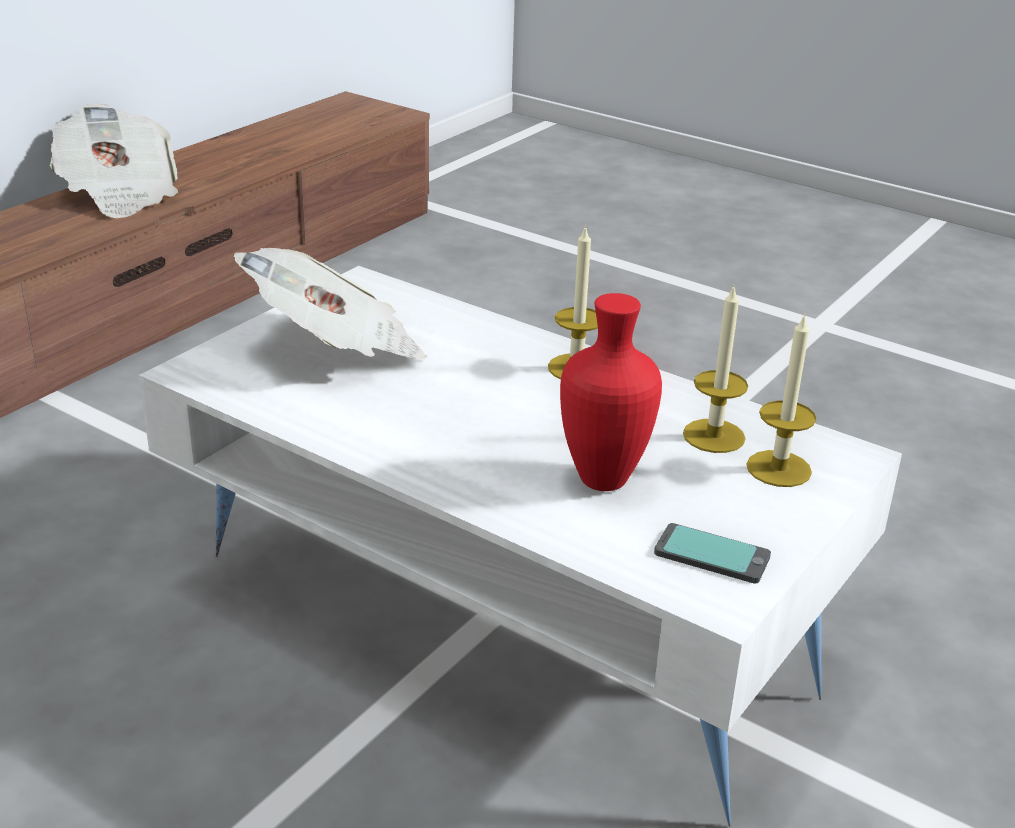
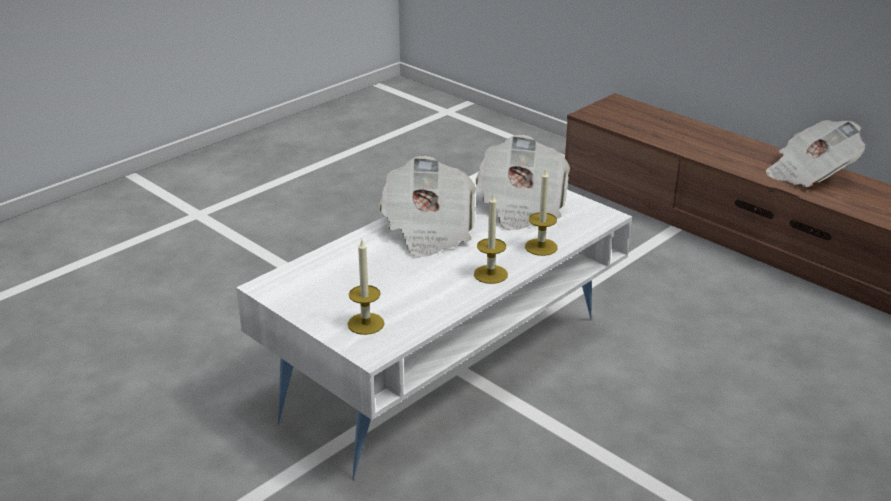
camera: 100 degrees right, 0 degrees up
red vase [560,293,662,491] -> none
phone [654,523,771,584] -> none
candle [683,285,748,453] -> candle moved to [525,168,558,256]
none -> newspaper [379,156,476,258]

